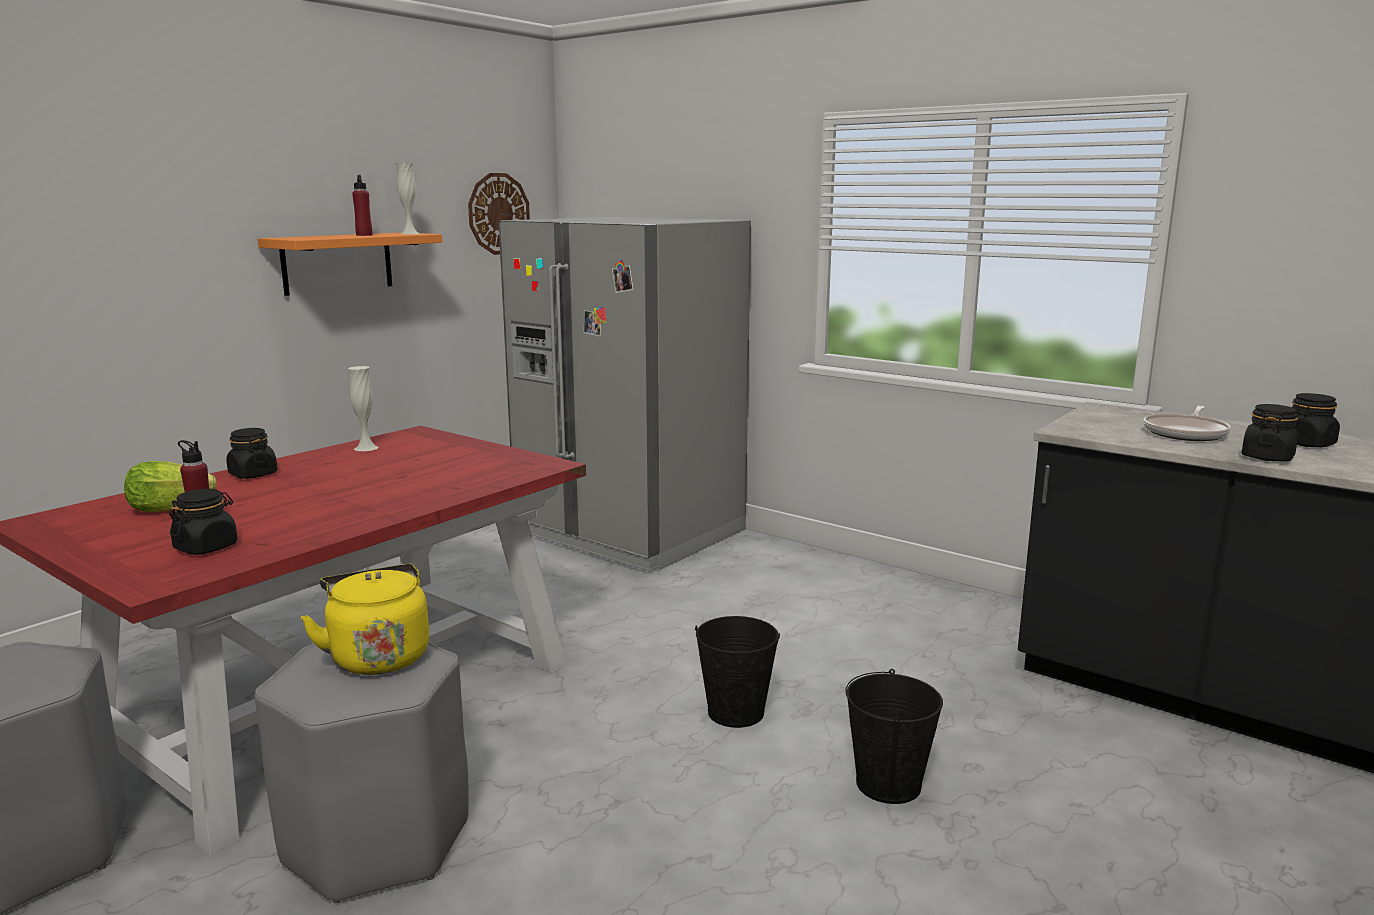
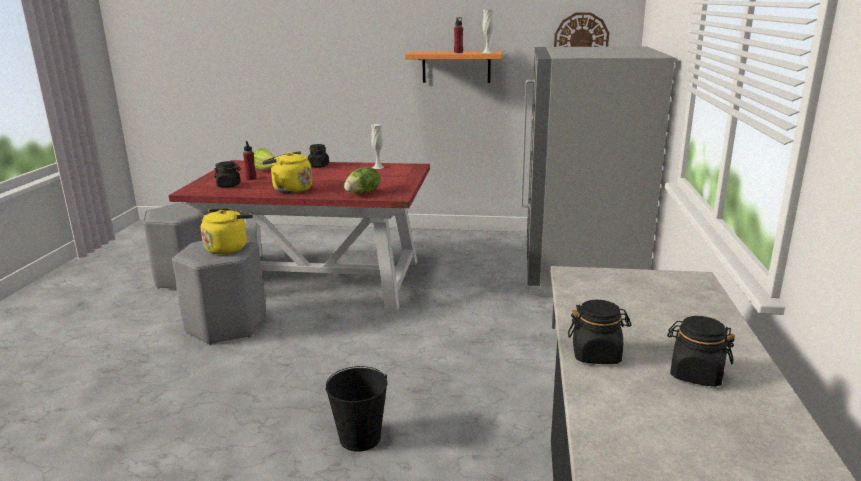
camera: 60 degrees right, 5 degrees up
black bucket [695,616,780,728] -> none
frying pan [1143,406,1231,441] -> none
none -> yellow kettle [262,151,312,193]
none -> lettuce [344,167,381,194]

